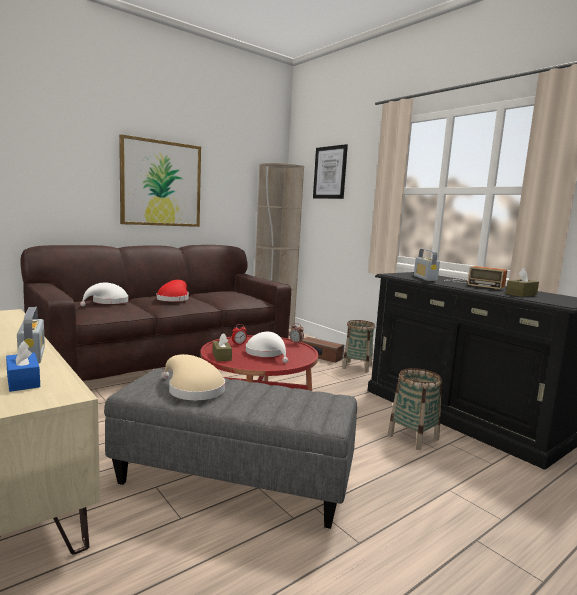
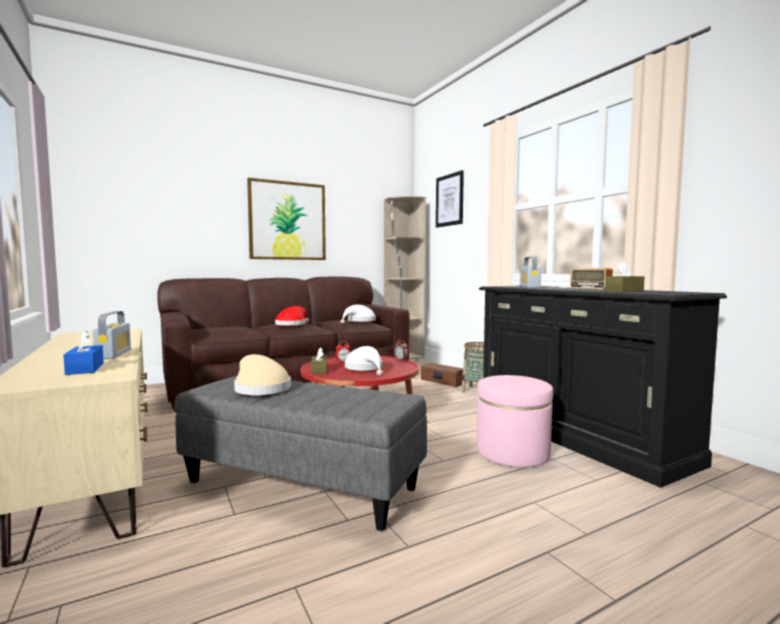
camera: 10 degrees right, 5 degrees down
white hat [80,283,129,306] -> white hat moved to [341,305,376,324]
basket [388,368,442,450] -> pink ottoman [477,375,553,468]

